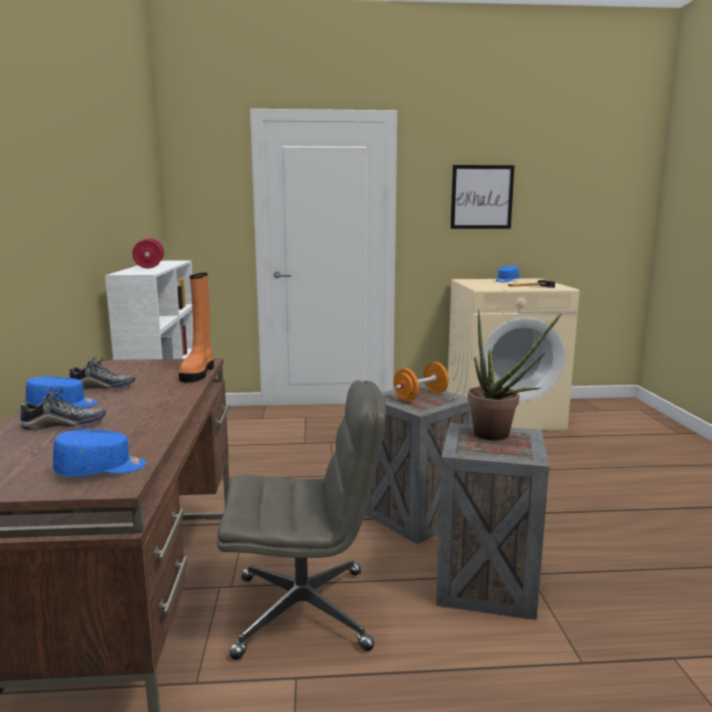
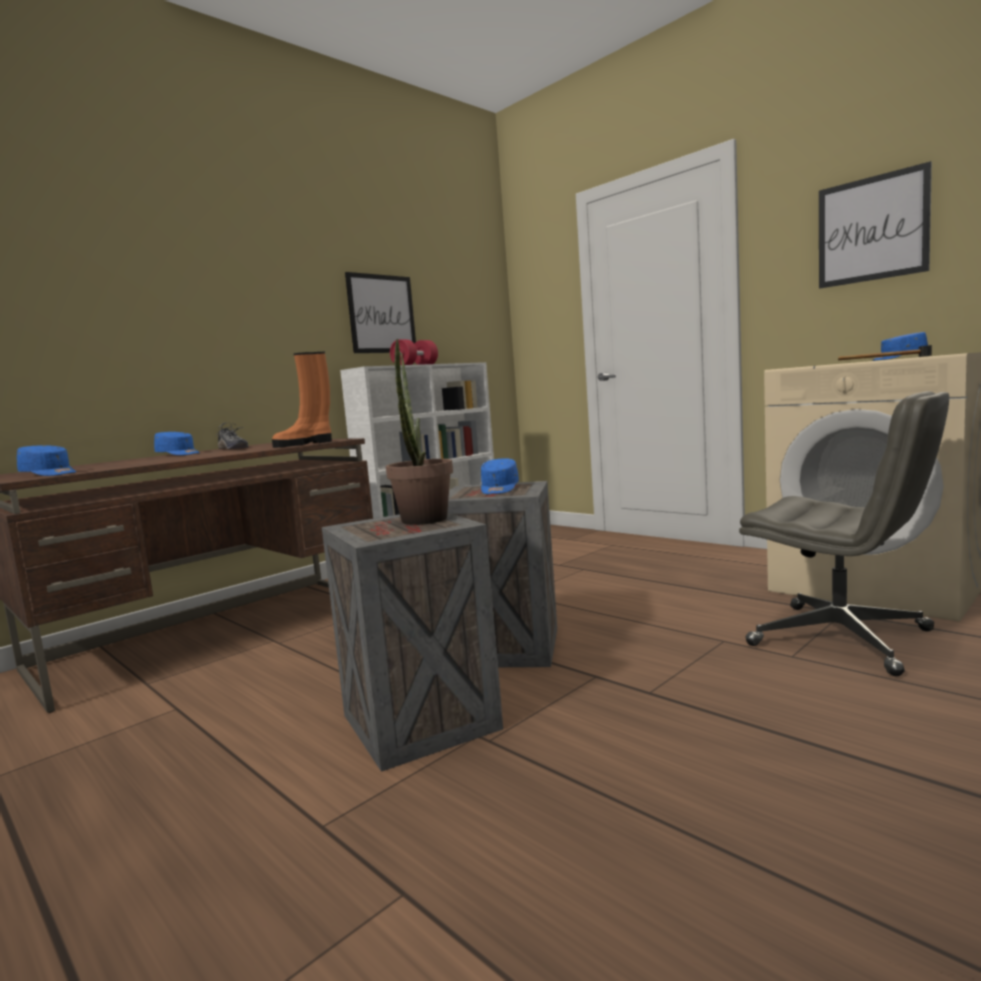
camera: 50 degrees right, 5 degrees down
shoe [20,387,106,430] -> none
grey office chair [217,380,386,660] -> grey office chair moved to [739,391,949,676]
orange dumbbell [394,362,449,401] -> blue cap [481,458,519,494]
none -> picture [345,272,416,353]

